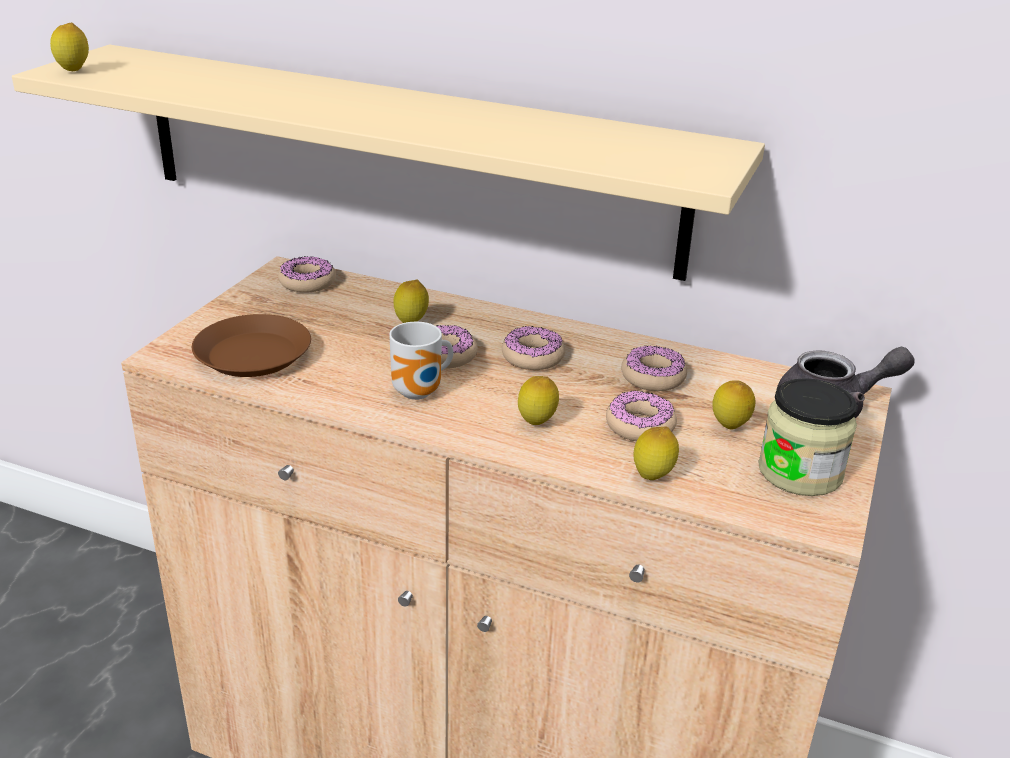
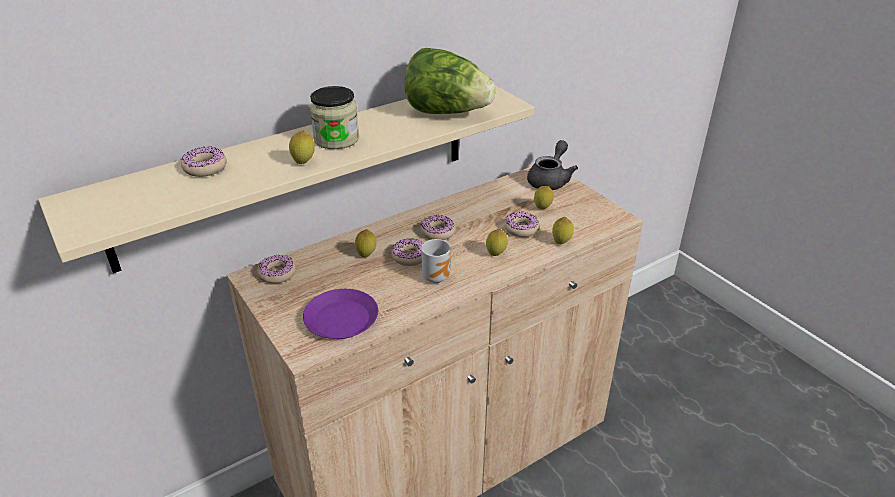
camera: 55 degrees left, 5 degrees up
lemon [50,23,89,71] -> lemon moved to [289,130,315,164]
brown plate [192,314,311,377] -> purple plate [303,289,378,339]
donut [621,345,687,391] -> donut moved to [181,146,227,177]
jar [758,378,857,496] -> jar moved to [310,86,360,149]
none -> lettuce [404,48,496,114]

